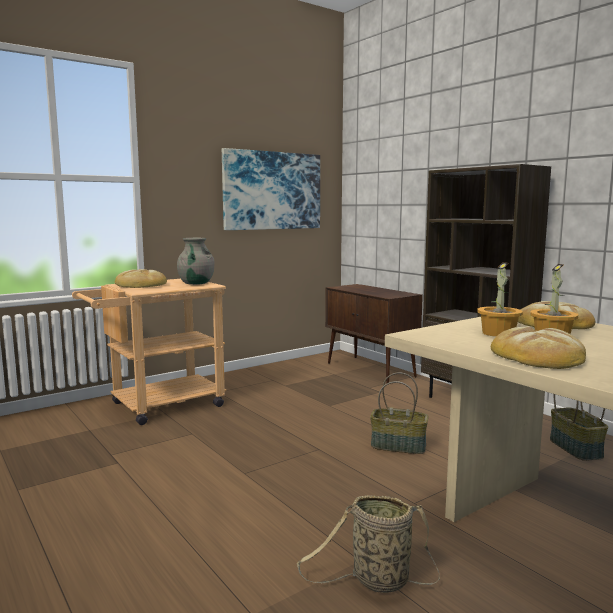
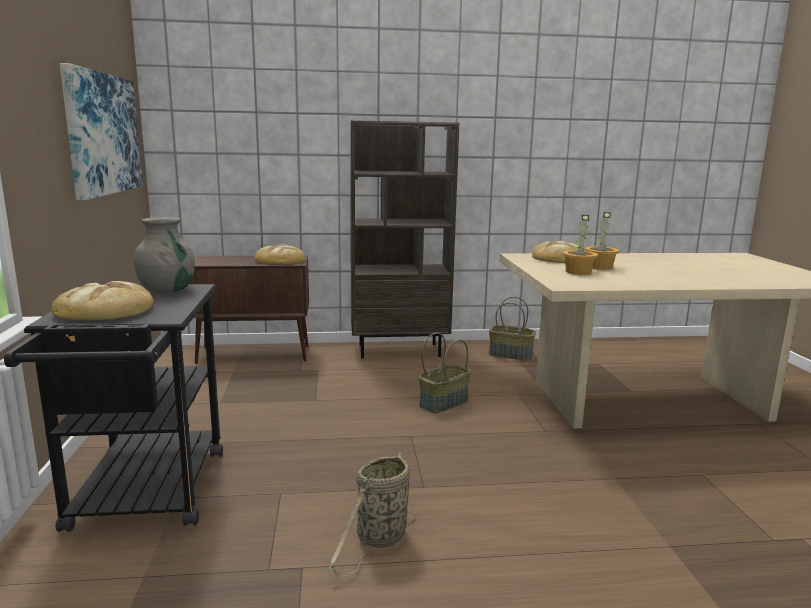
camera: 60 degrees left, 5 degrees up
beige cart [72,279,226,425] -> black cart [4,284,223,532]
basket [297,495,440,593] -> basket moved to [329,452,415,576]
bread [491,327,586,369] -> bread moved to [254,244,305,264]

